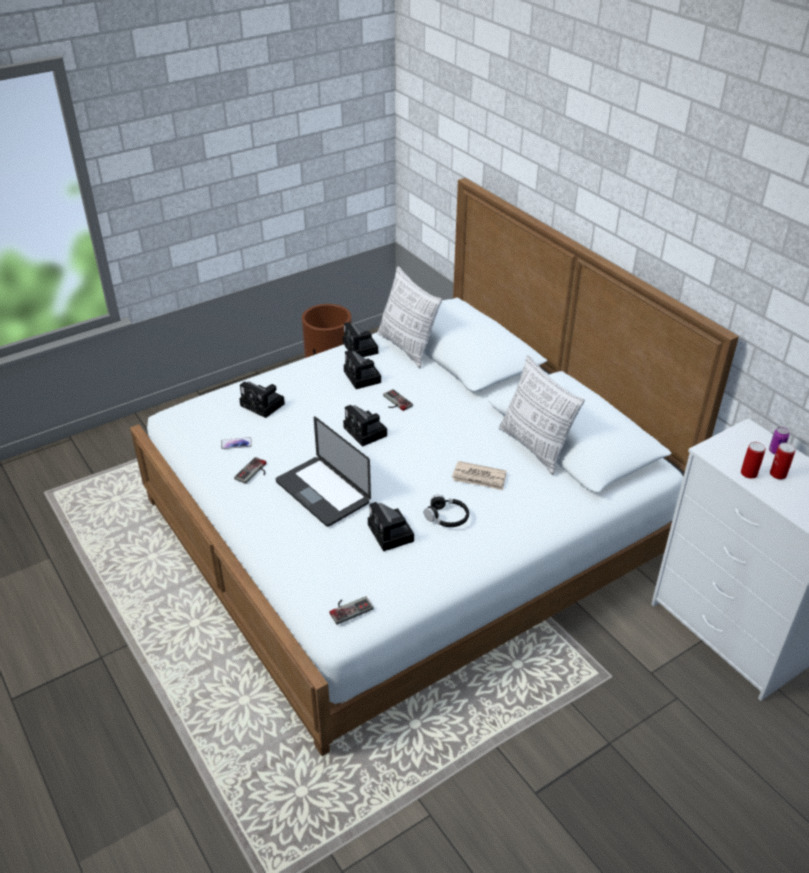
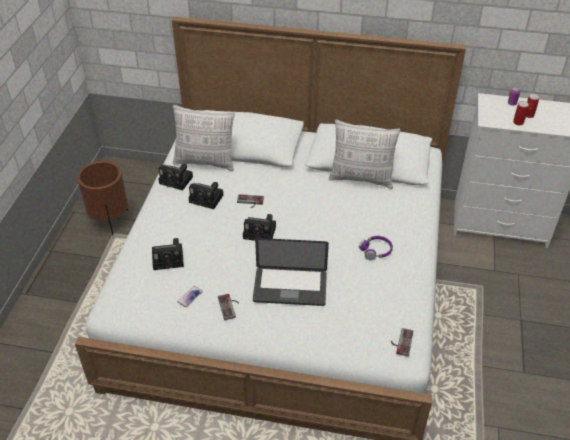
camera: 45 degrees left, 5 degrees up
camera [368,502,414,551] -> none
black headphones [424,495,469,527] -> purple headphones [359,236,393,260]
newspaper [452,461,506,490] -> none

